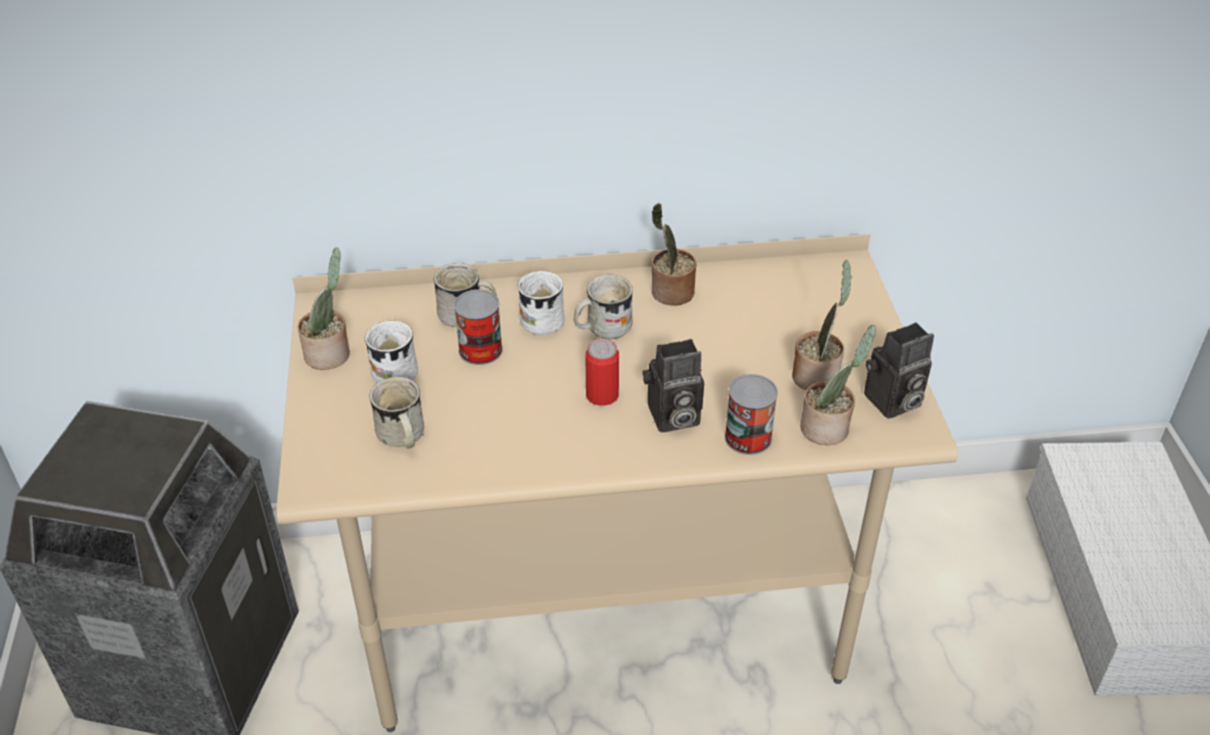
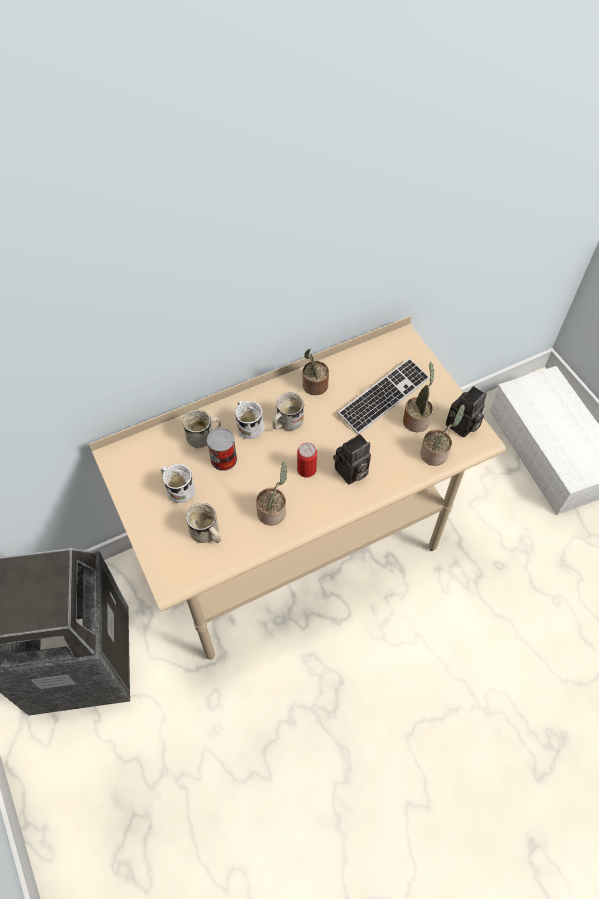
camera: 20 degrees left, 15 degrees up
potted plant [298,248,350,370] -> potted plant moved to [256,461,288,526]
can [725,374,778,455] -> none
none -> keyboard [338,358,430,434]

